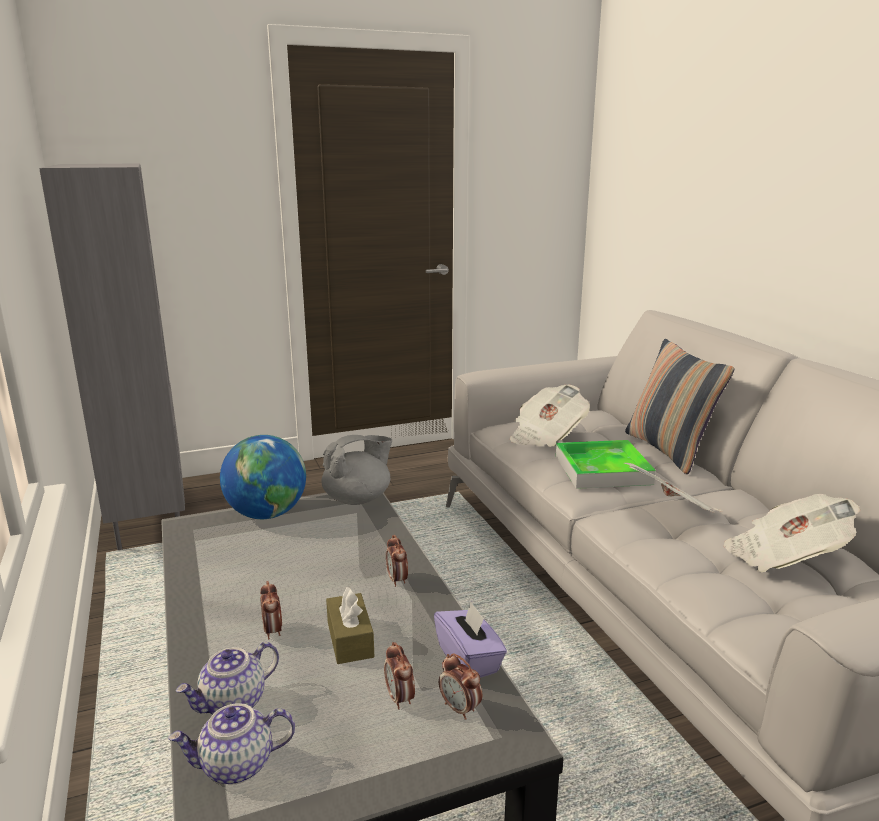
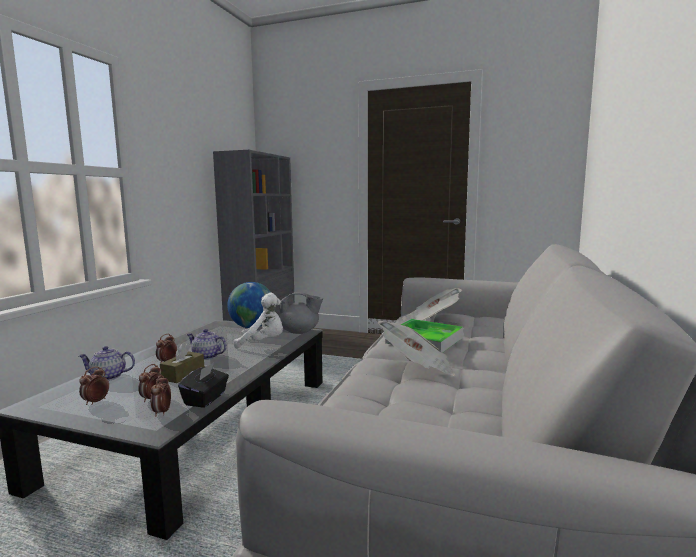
camera: 40 degrees right, 10 degrees down
teapot [168,703,295,784] -> teapot moved to [187,329,227,360]
alarm clock [386,535,408,587] -> alarm clock moved to [79,366,109,405]
purple tissue box [434,601,507,678] -> black tissue box [178,363,229,408]
pillow [625,339,735,474] -> none
newspaper [724,494,861,572] -> none
none -> white plush toy [234,293,283,349]

